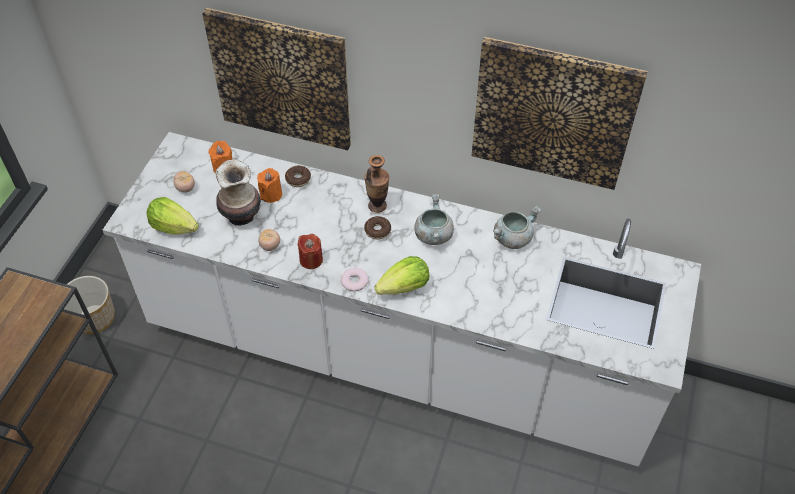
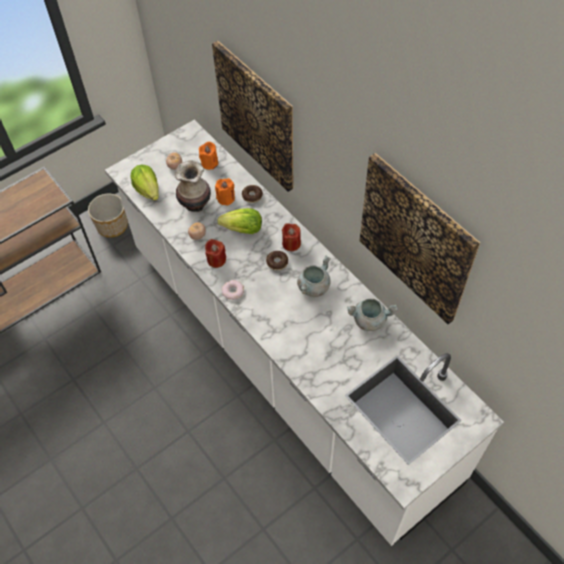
camera: 35 degrees right, 5 degrees up
vase [364,155,389,213] -> red candle [282,223,301,251]
lettuce [374,256,429,295] -> lettuce moved to [217,208,262,234]

